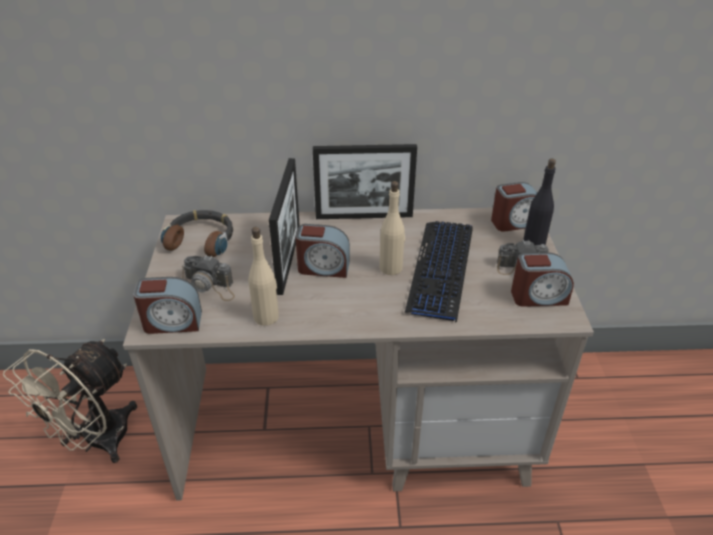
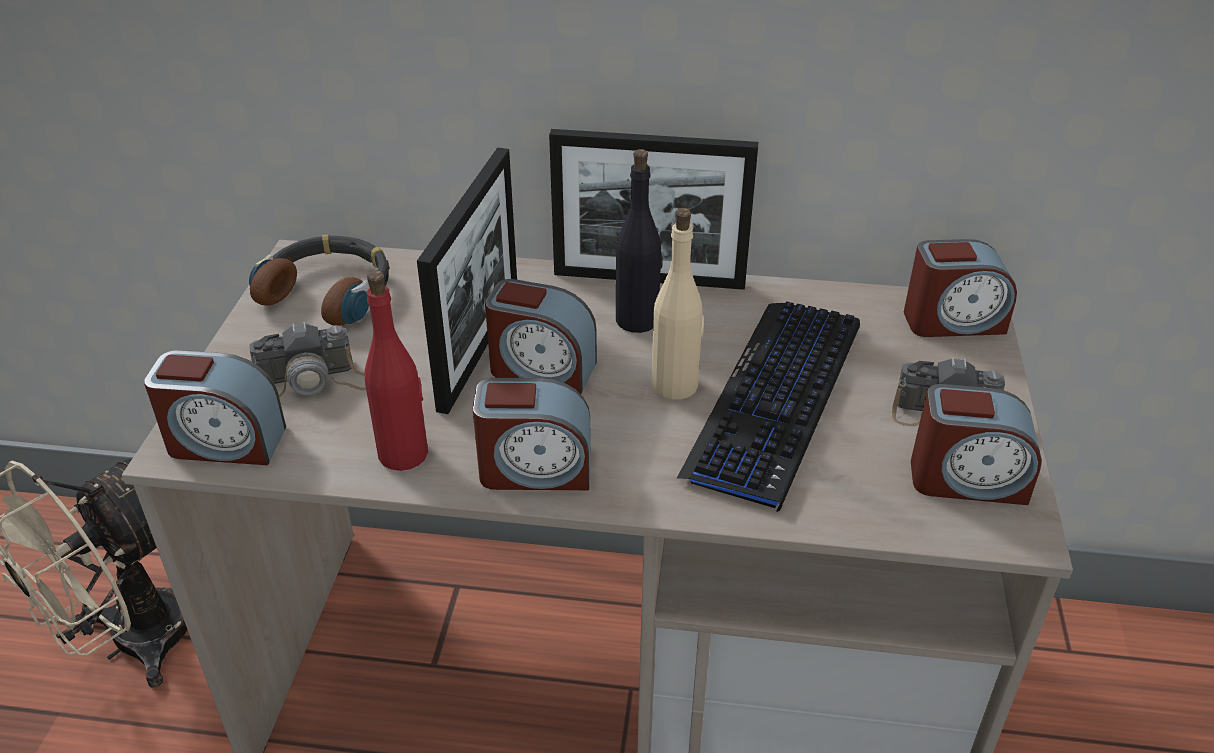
camera: 10 degrees right, 0 degrees up
camera [182,255,235,301] -> camera turned 45 degrees counterclockwise [249,322,366,397]
beige bottle [248,227,279,326] -> red bottle [364,270,428,471]
black bottle [523,159,556,245] -> black bottle moved to [616,149,663,333]
none -> alarm clock [473,378,591,490]

